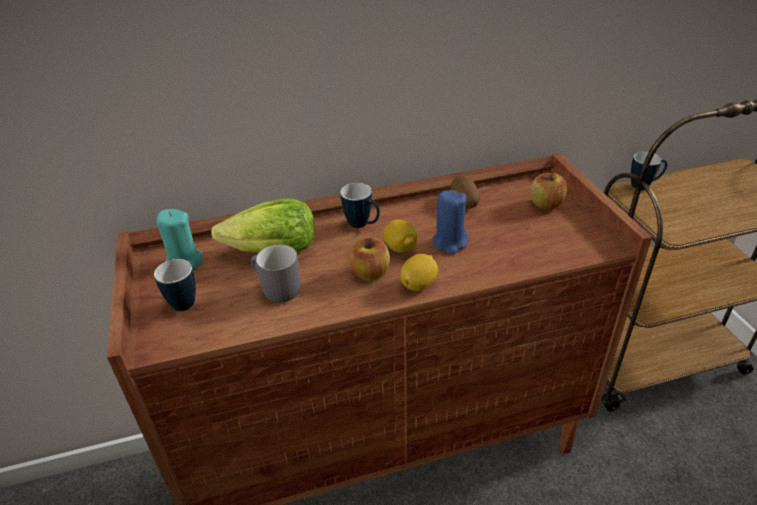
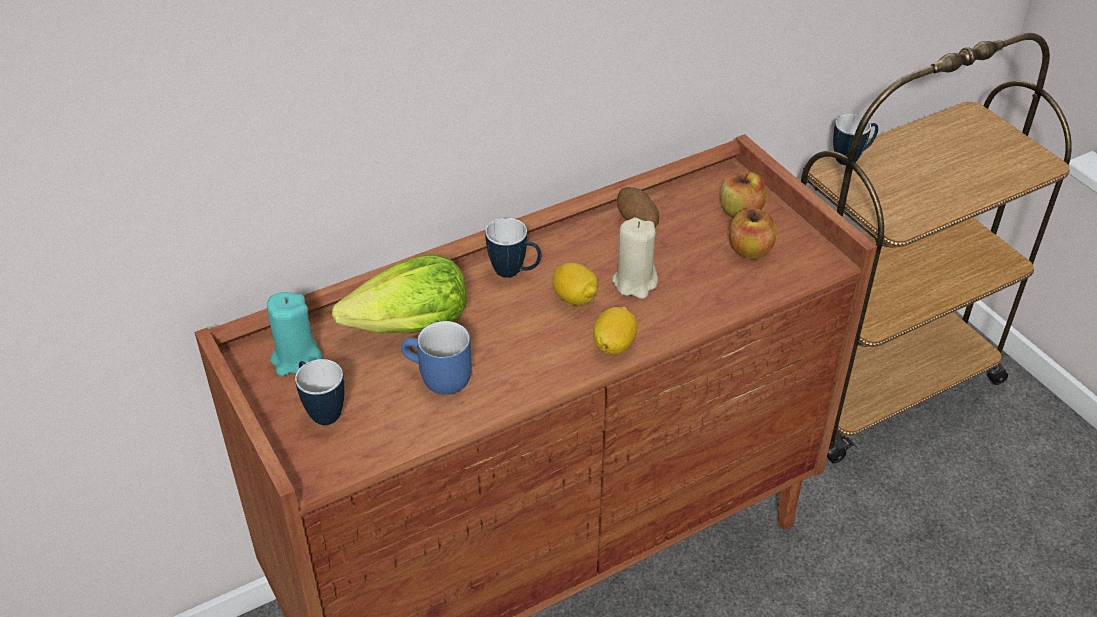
camera: 15 degrees left, 5 degrees up
grey mug [251,245,301,302] -> blue mug [401,321,472,395]
apple [350,238,390,281] -> apple moved to [729,208,777,259]
blue candle [432,190,468,255] -> beige candle [612,218,658,299]

